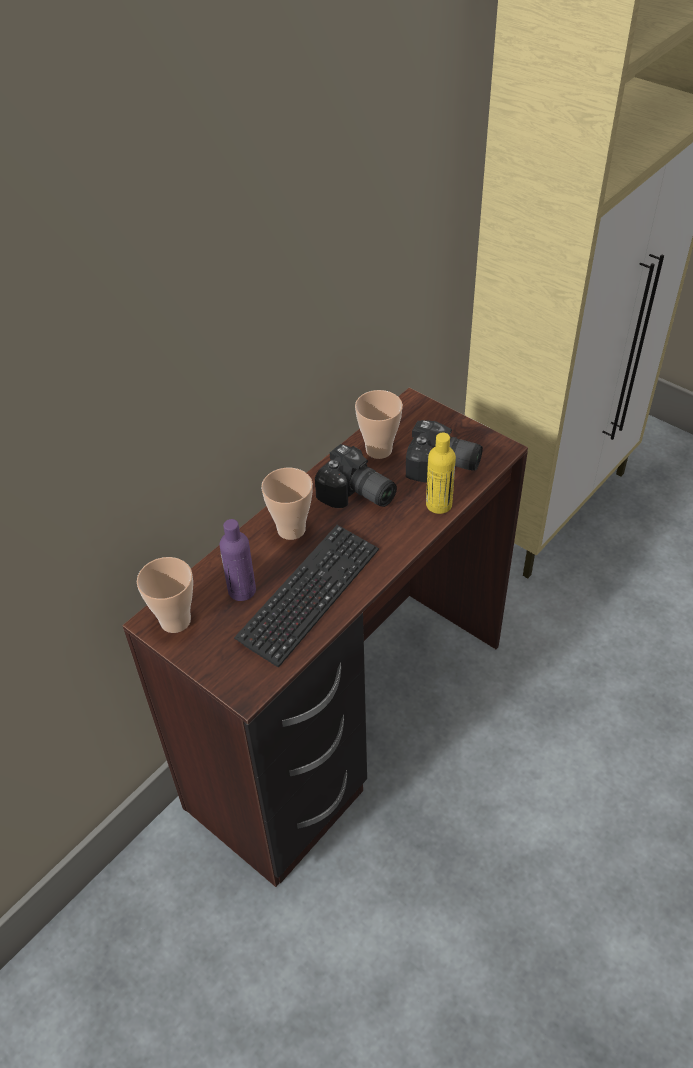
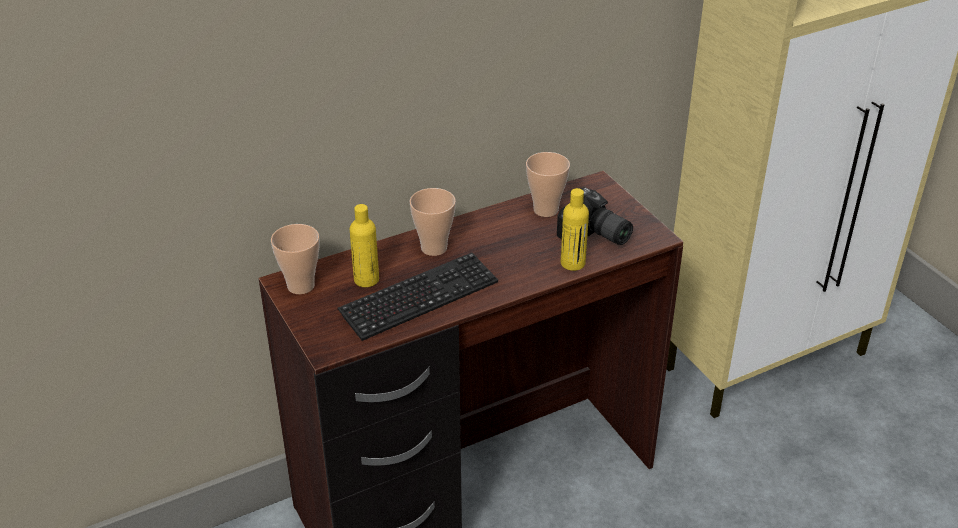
camera: 20 degrees right, 10 degrees down
purple bottle [219,519,256,601] -> yellow bottle [350,204,379,287]
camera [315,444,397,508] -> none

